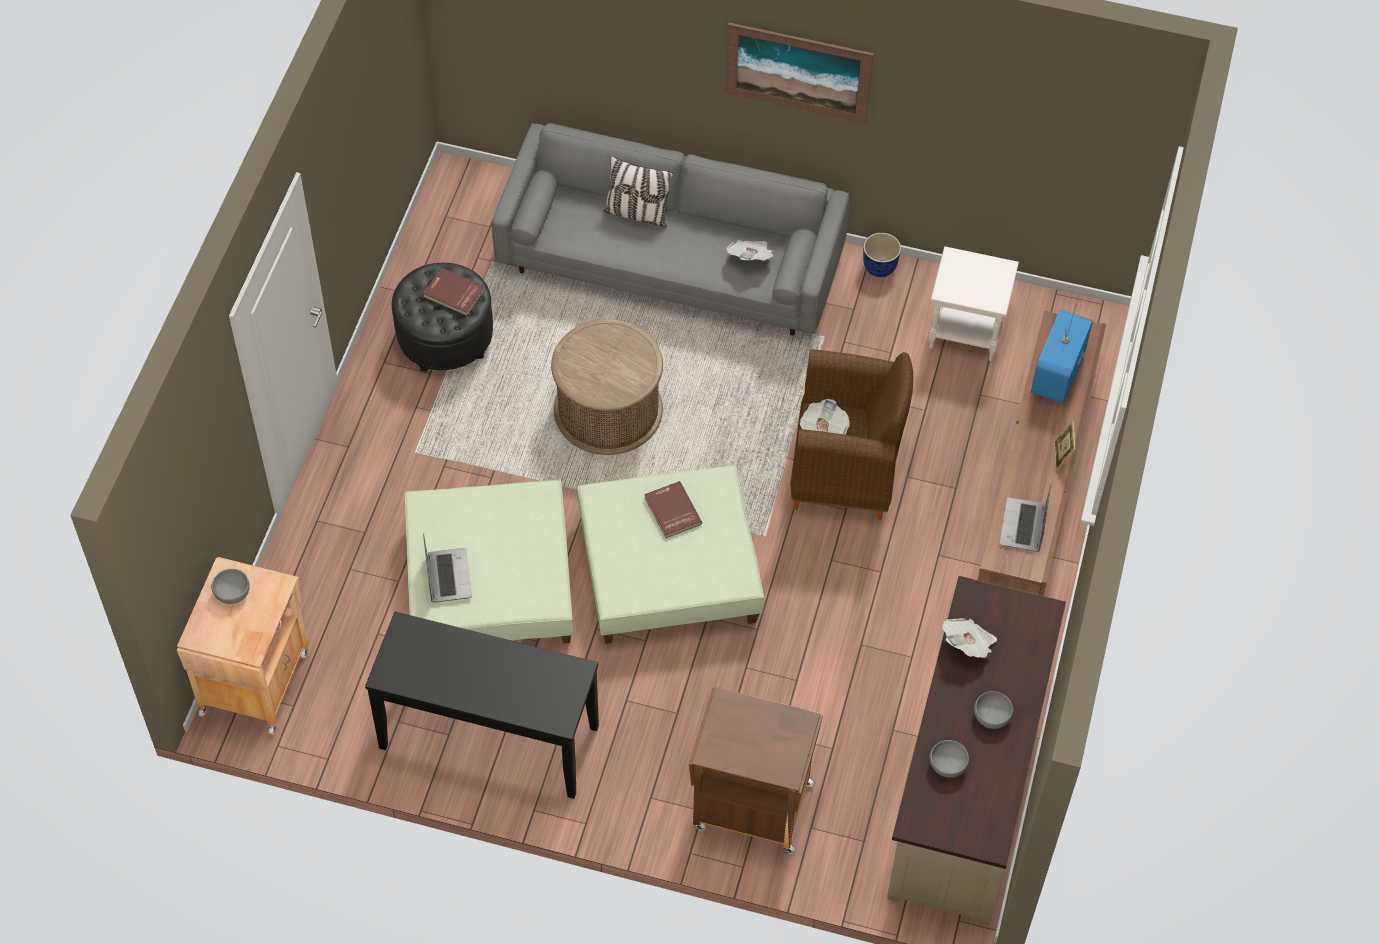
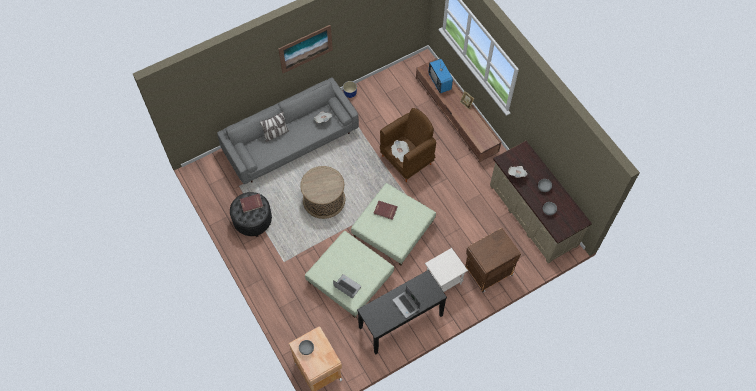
camera: 45 degrees left, 5 degrees up
white side table [929,246,1019,361] -> white side table moved to [425,248,468,292]
laptop [1000,484,1051,552] -> laptop moved to [393,285,420,318]

